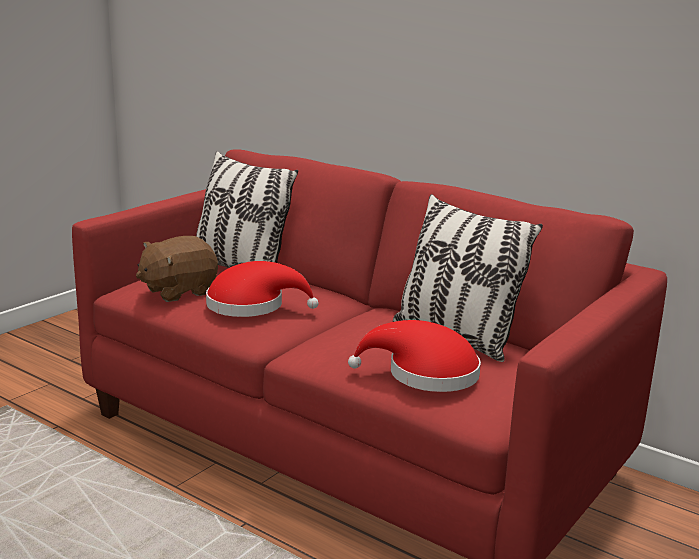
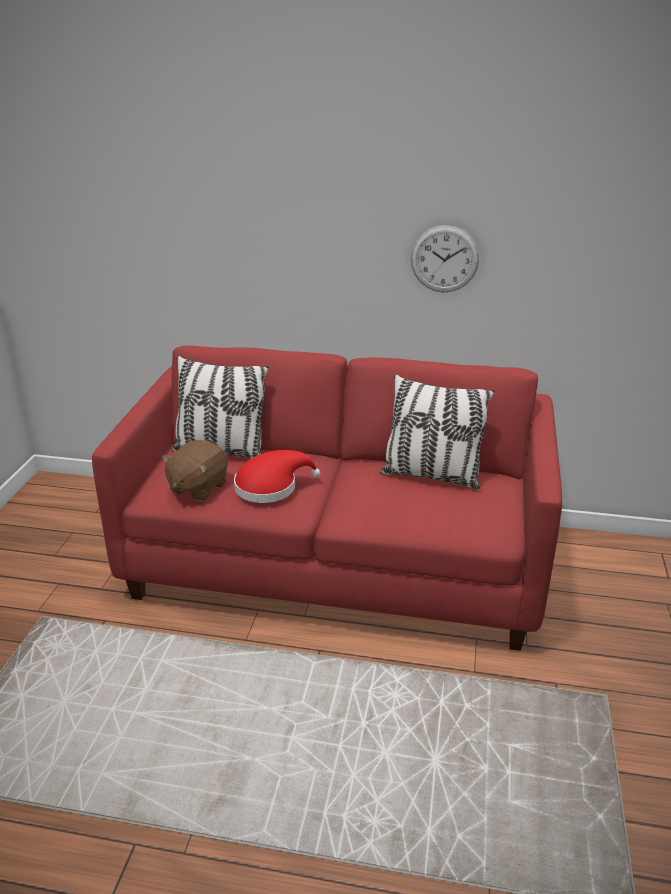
camera: 25 degrees left, 10 degrees up
red hat [348,320,481,392] -> none
none -> wall clock [411,225,479,292]

